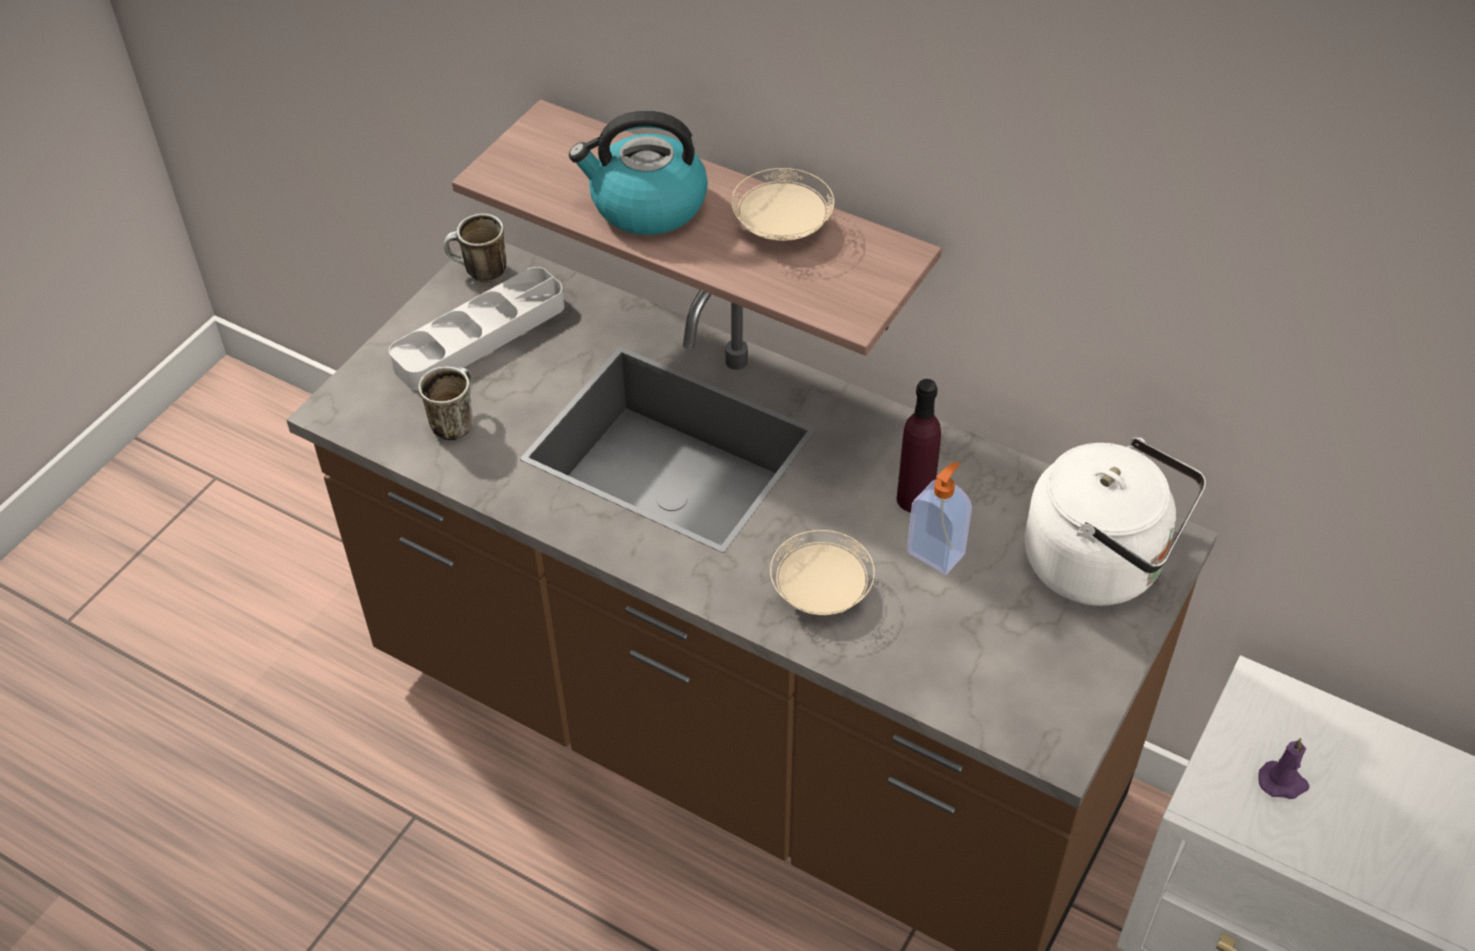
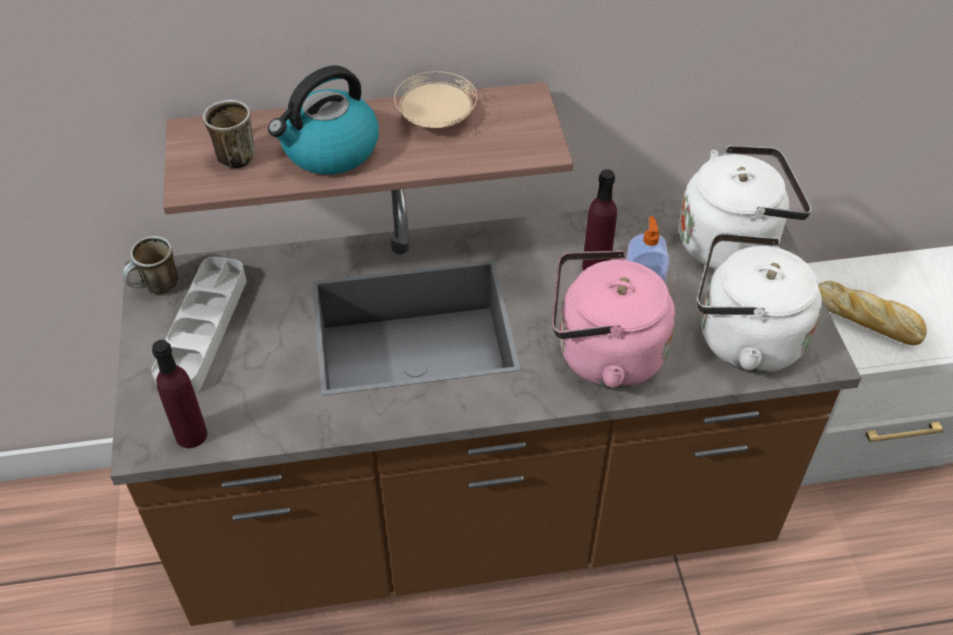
camera: 40 degrees left, 0 degrees up
mug [418,366,473,441] -> mug moved to [203,100,255,168]
beige plate [770,530,875,615] -> pink kettle [552,250,675,388]
purple candle [1258,738,1310,799] -> bread [818,281,927,345]
none -> purple bottle [152,340,207,448]
none -> white kettle [697,233,822,373]

